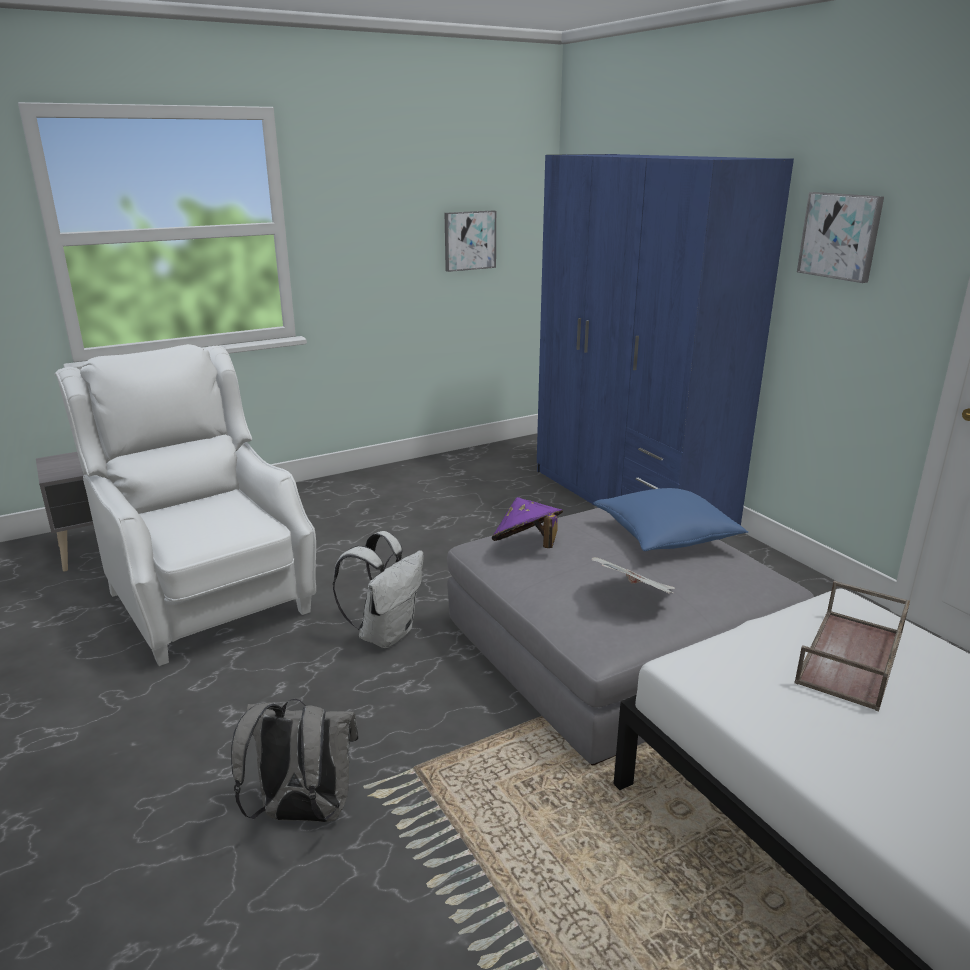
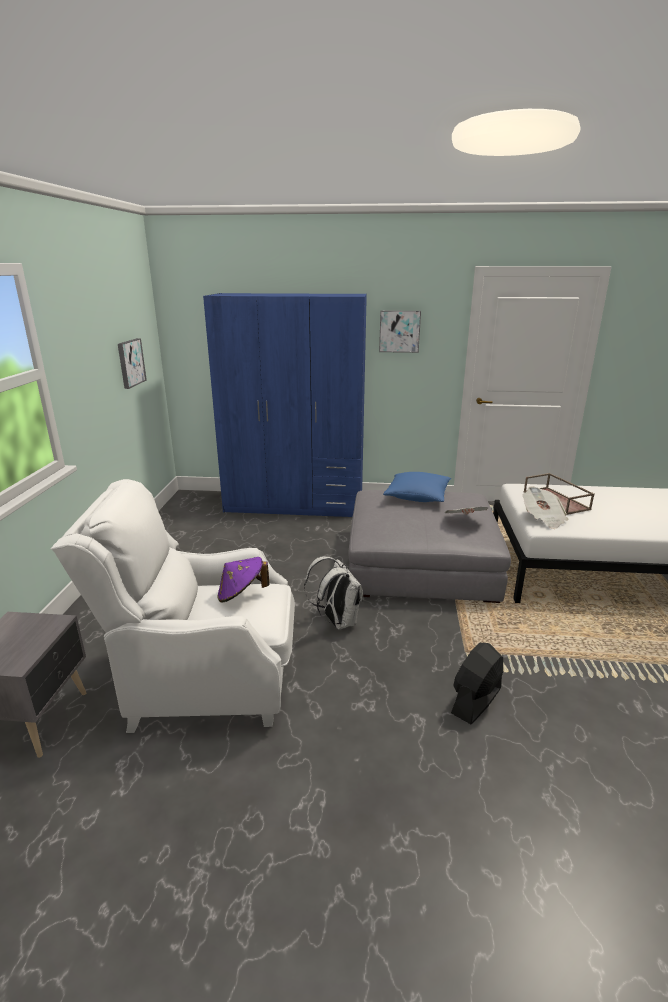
camera: 55 degrees left, 0 degrees up
grey backpack [231,699,358,822] -> black fan [451,643,503,724]
purple hat [492,497,563,548] -> purple hat moved to [217,557,269,603]
none -> newspaper [522,486,569,529]

